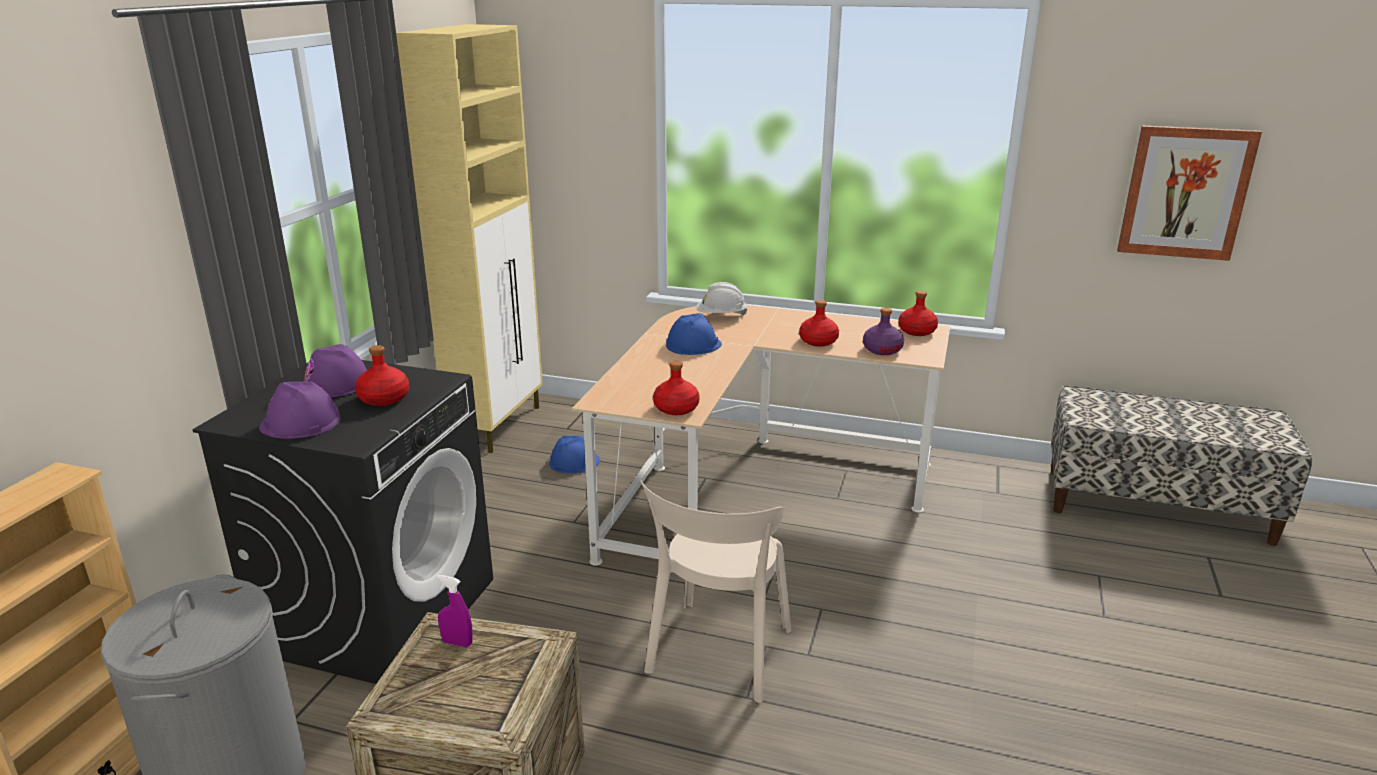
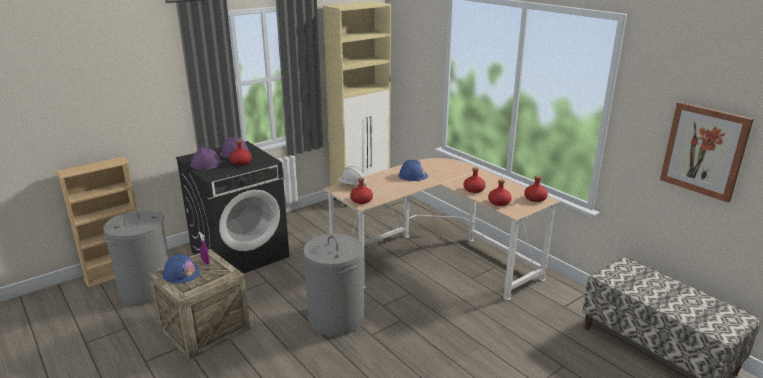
camera: 35 degrees right, 0 degrees up
blue hard hat [549,436,600,473] -> blue hard hat moved to [163,254,200,283]
beige chair [640,480,791,703] -> grey laundry basket [303,234,364,336]
white hard hat [696,282,748,315] -> white hard hat moved to [338,166,366,186]
purple bottle [863,308,904,355] -> red bottle [488,179,512,206]

